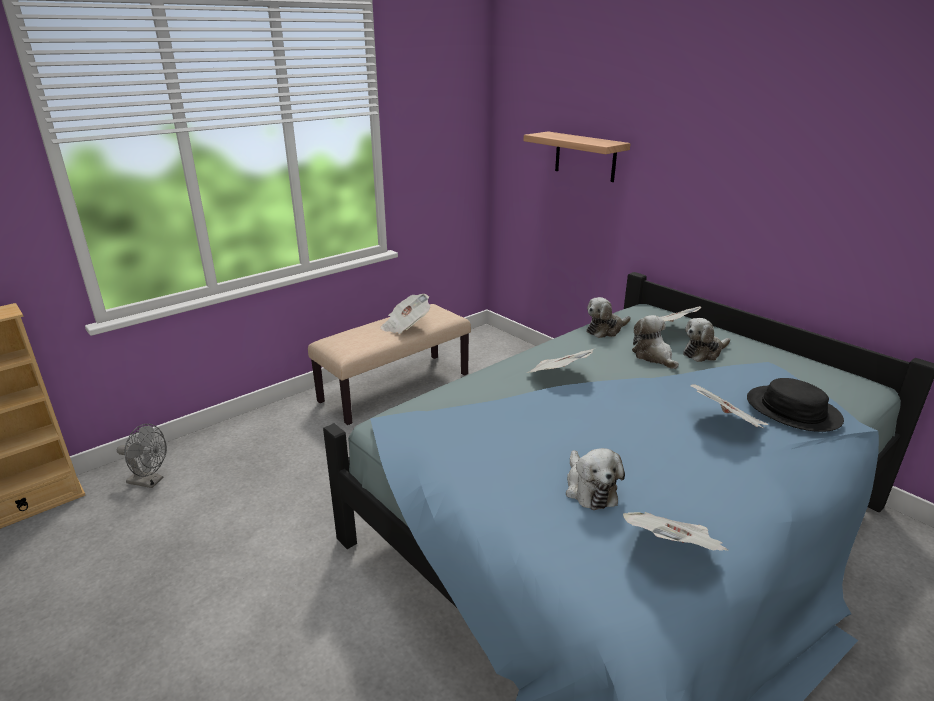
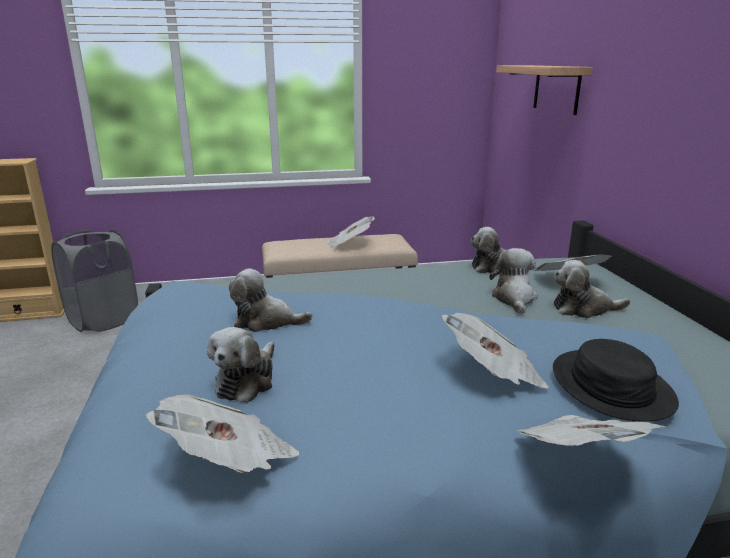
camera: 30 degrees right, 5 degrees down
grey fan [117,424,167,488] -> grey laundry basket [51,230,138,332]
newspaper [527,349,593,373] -> newspaper moved to [516,415,666,446]
none -> plush toy [229,268,313,332]

